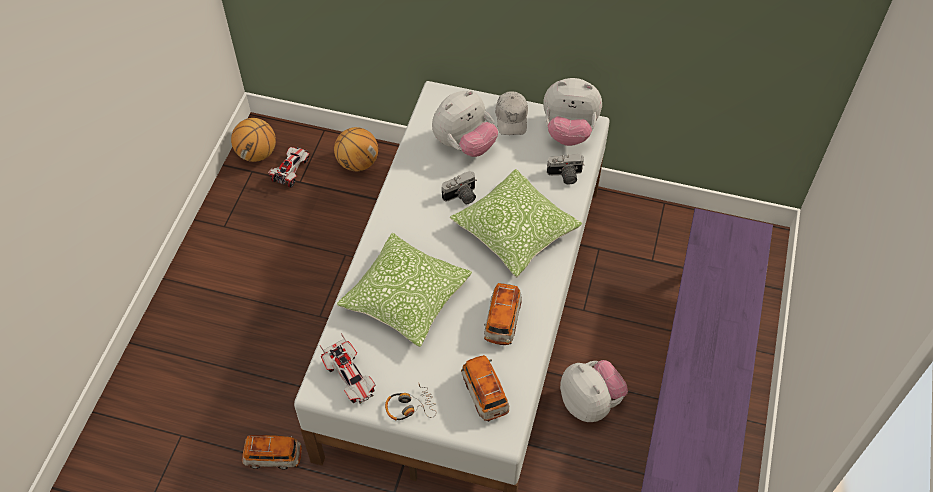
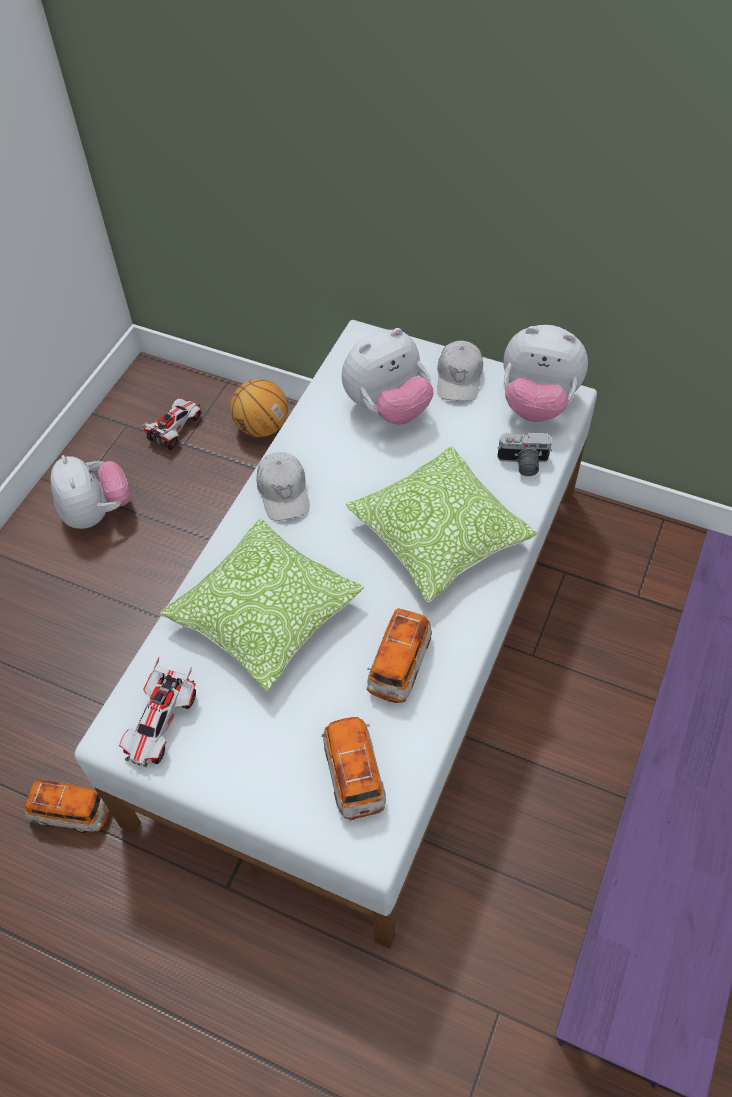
camera: 10 degrees right, 0 degrees up
basketball [231,118,276,162] -> none
toy car [320,333,375,404] -> toy car turned 45 degrees clockwise [119,657,196,768]
headphones [385,382,436,420] -> none
camera [442,171,477,204] -> none
plush toy [560,360,628,422] -> plush toy moved to [50,455,131,529]
none -> white cap [257,452,310,521]

